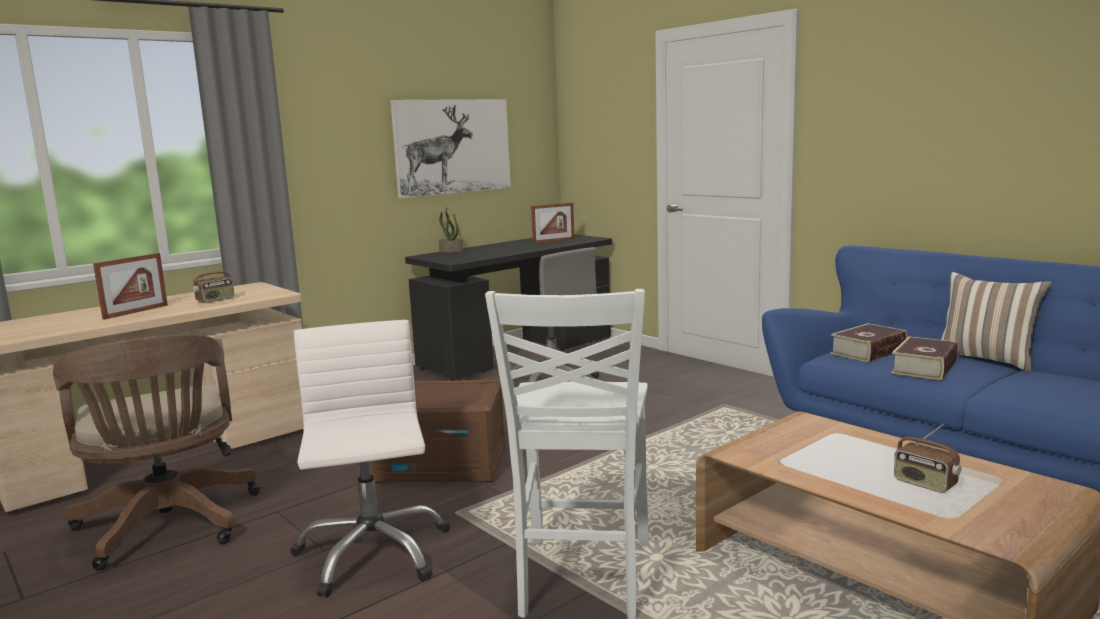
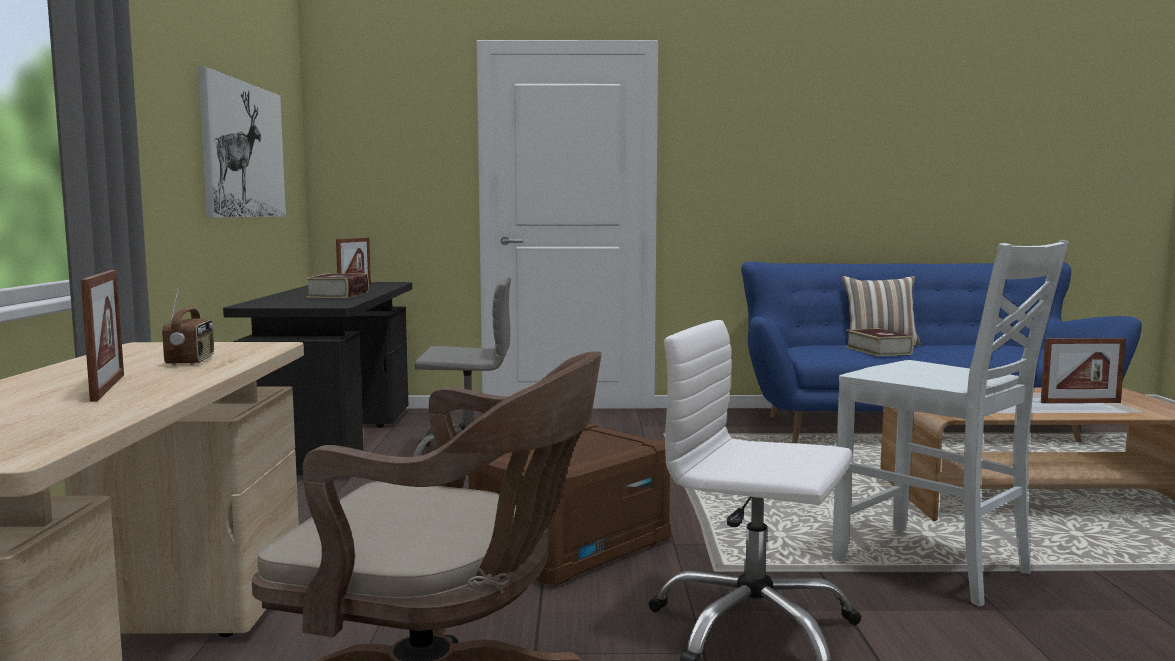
camera: 50 degrees left, 5 degrees down
potted plant [439,208,463,253] -> none
book [830,323,907,362] -> book moved to [305,273,369,298]
radio [894,424,961,493] -> picture frame [1041,338,1126,403]

